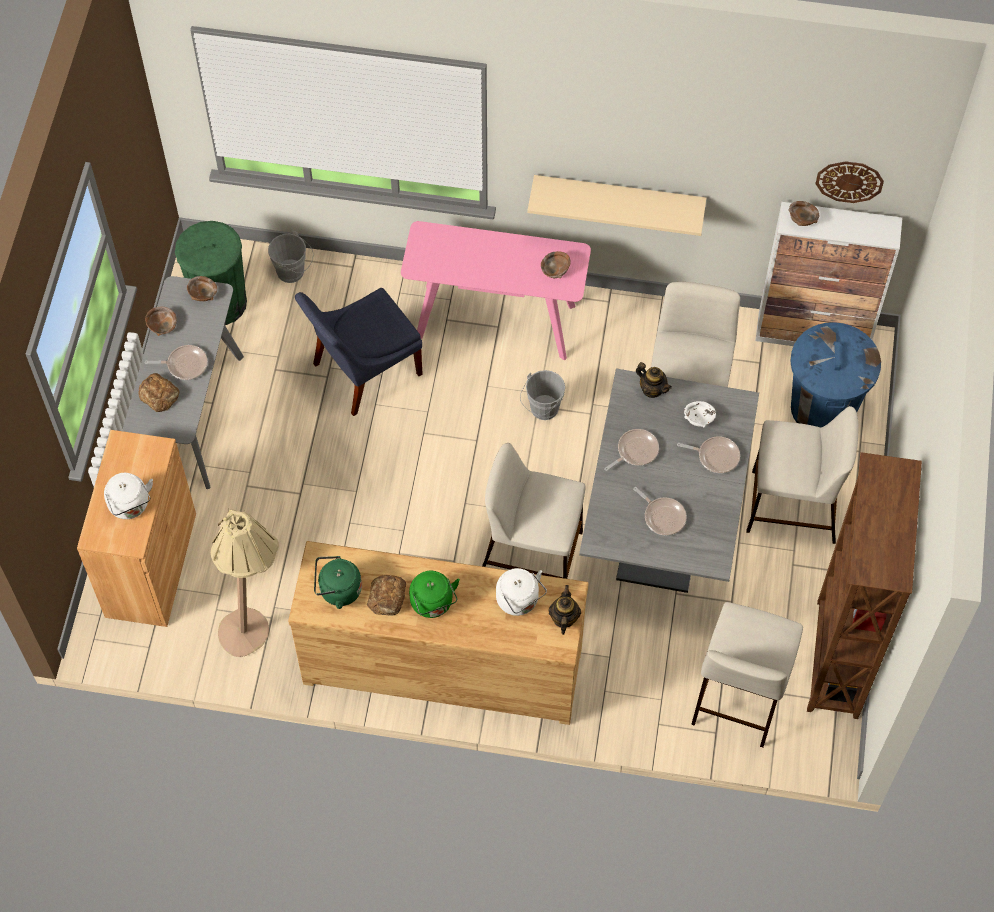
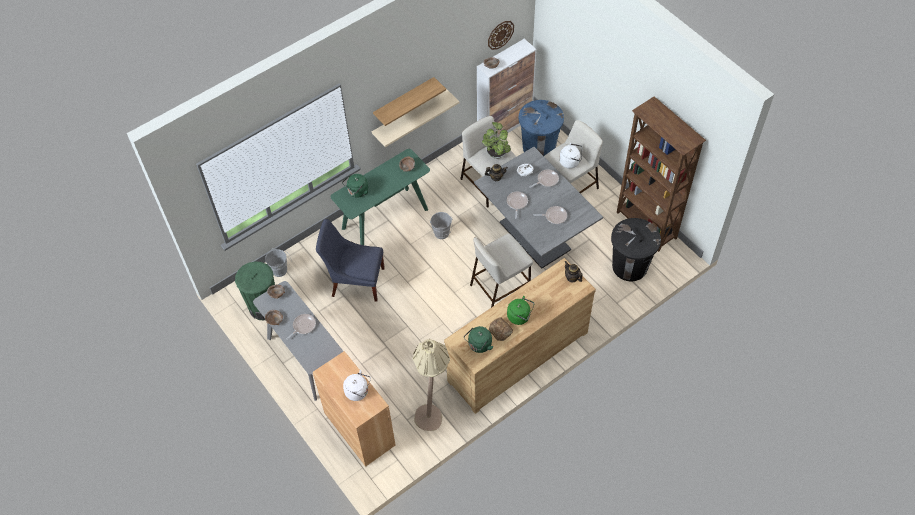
camera: 45 degrees left, 5 degrees down
bread [138,373,180,412] -> none
blue chair [295,288,423,416] -> blue chair turned 90 degrees clockwise [316,219,385,302]
pink console table [401,221,591,360] -> green console table [330,149,430,245]
white kettle [496,568,547,616] -> white kettle moved to [559,143,582,169]
beige stool [691,602,803,747] -> black trash can [611,218,661,281]
none -> green kettle [342,174,368,198]
none -> shelf [373,77,446,126]
none -> potted plant [482,122,511,159]

